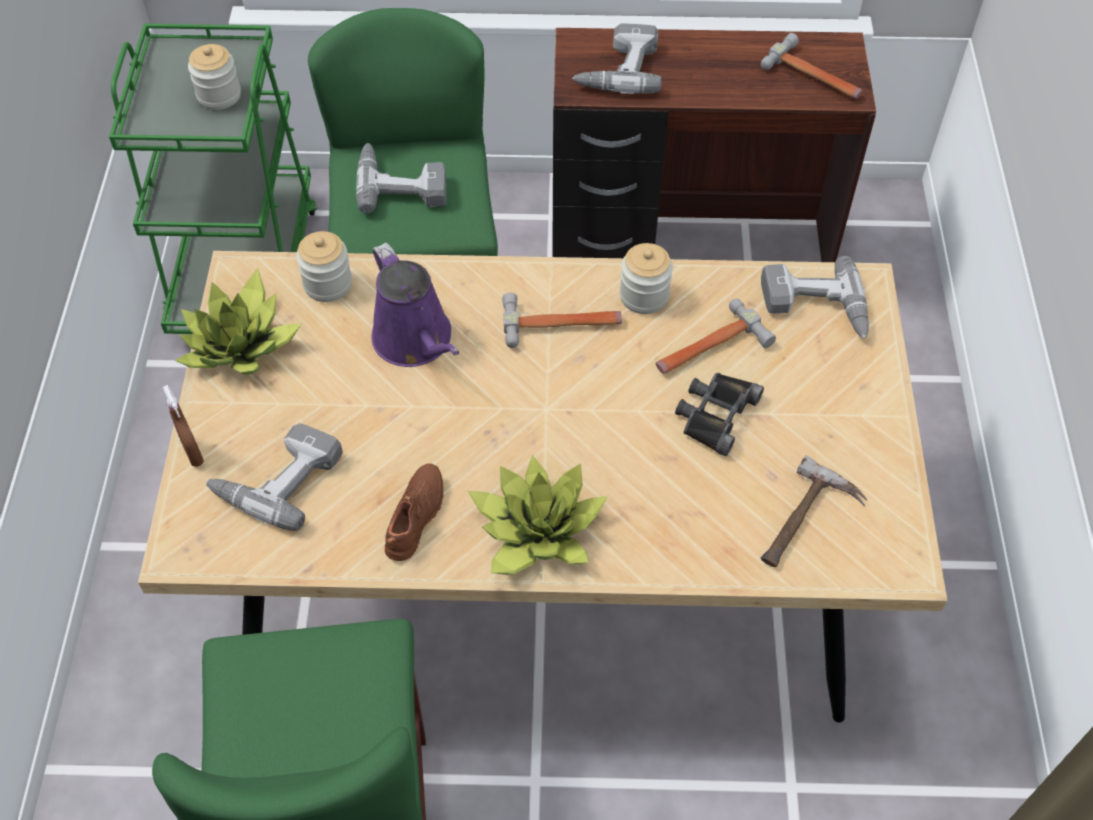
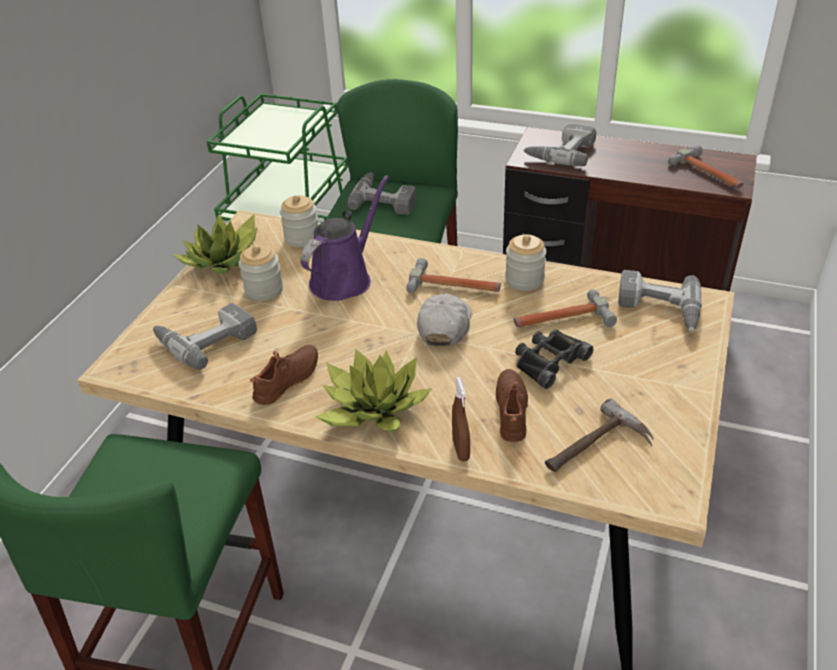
camera: 20 degrees right, 15 degrees down
brown spray bottle [163,385,204,467] -> brown spray bottle moved to [452,377,470,461]
jar [188,44,241,110] -> jar moved to [239,245,283,301]
purple watering can [371,243,459,367] -> purple watering can turned 135 degrees counterclockwise [300,175,389,301]
none -> white cap [417,294,472,346]
none -> brown shoe [496,369,528,442]

